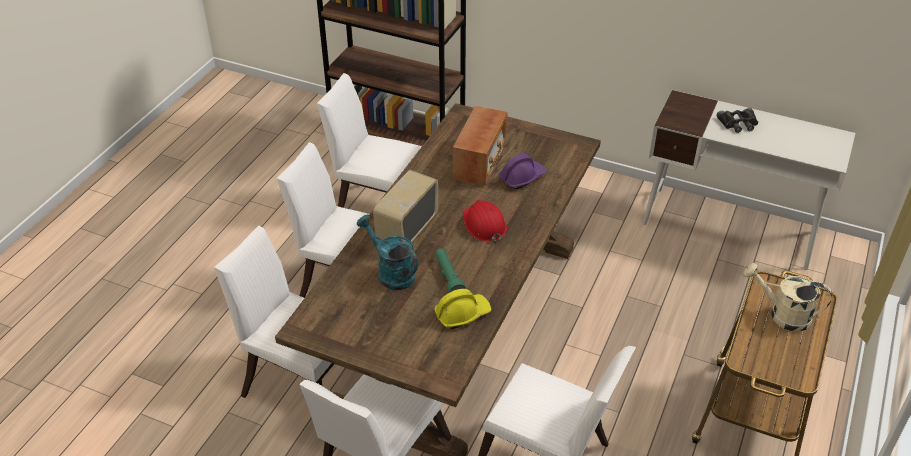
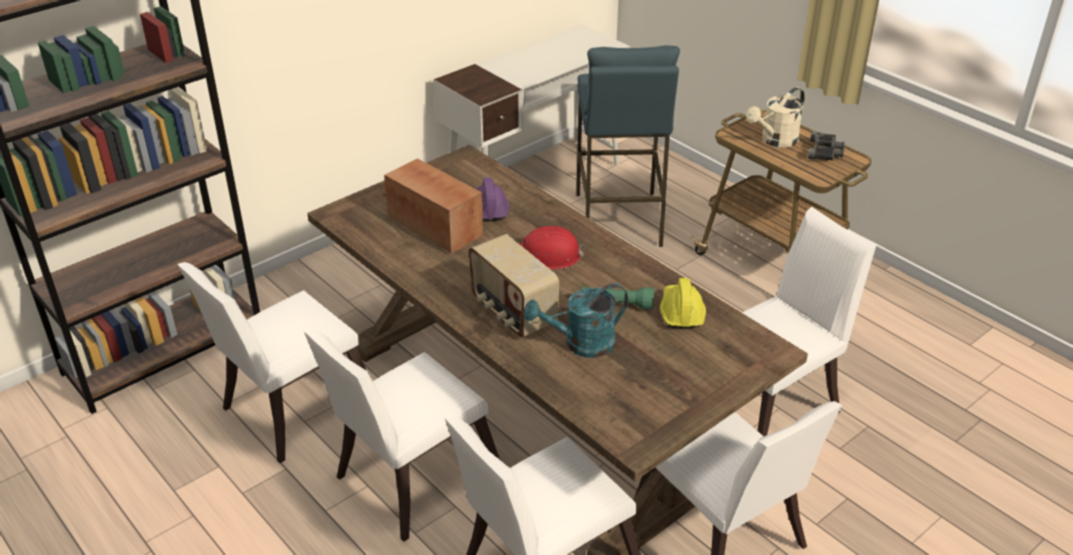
camera: 65 degrees left, 5 degrees down
black binoculars [716,108,758,133] -> black binoculars moved to [808,131,845,161]
none -> blue stool [576,45,680,247]

